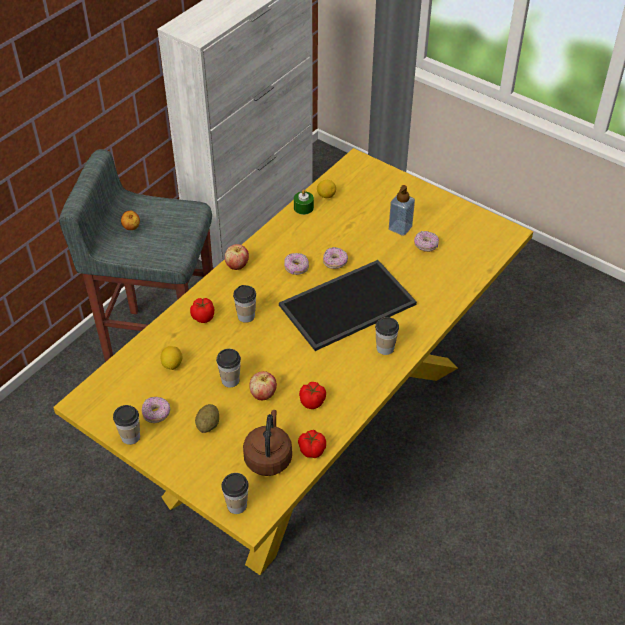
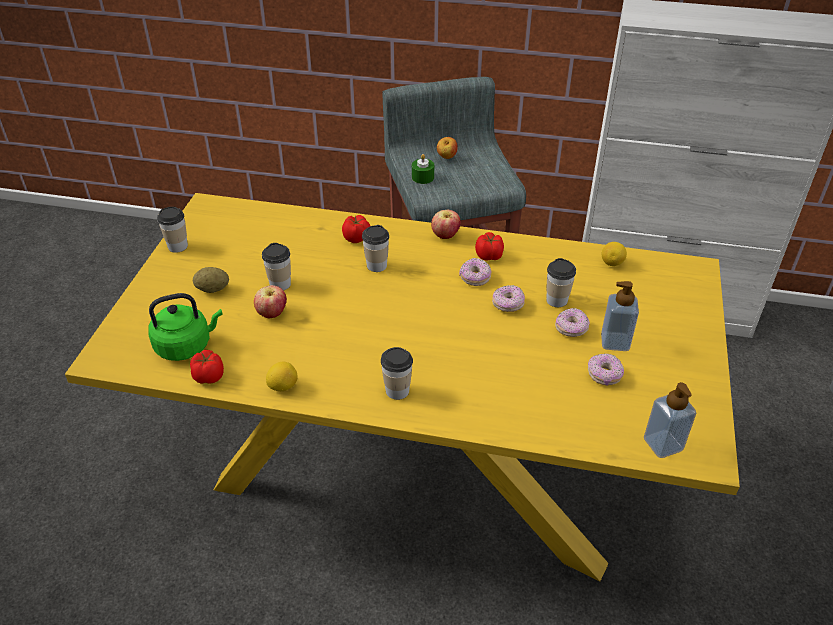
camera: 65 degrees right, 5 degrees down
donut [142,397,170,423] -> donut moved to [555,308,590,337]
lemon [161,346,182,370] -> lemon moved to [266,362,298,391]
cup [221,473,249,514] -> cup moved to [546,258,576,307]
brown kettle [243,410,292,476] -> green kettle [148,293,223,361]
tray [279,260,417,351] -> none
green candle [294,189,314,215] -> green candle moved to [412,154,434,184]
tomato [299,382,326,409] -> tomato moved to [475,232,504,261]
none -> soap dispenser [644,382,697,458]

